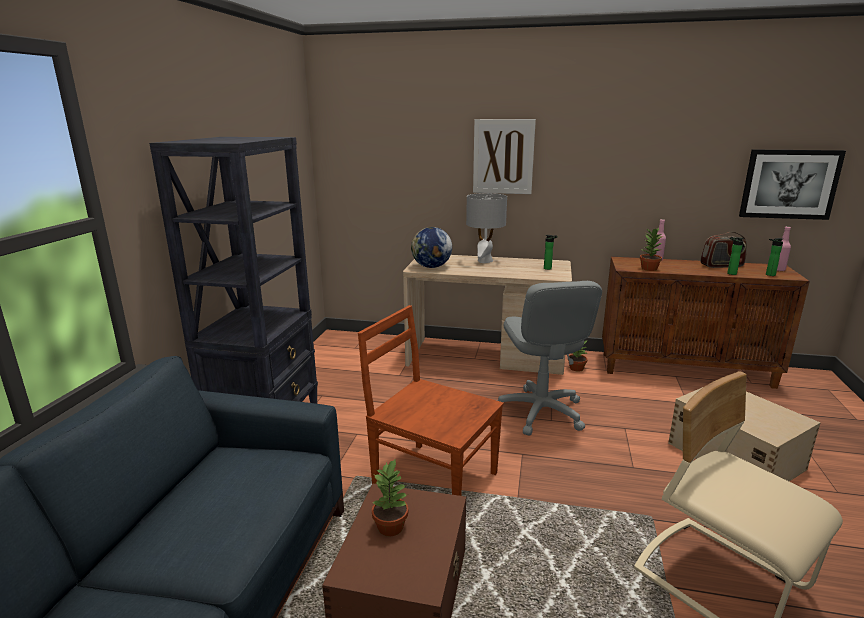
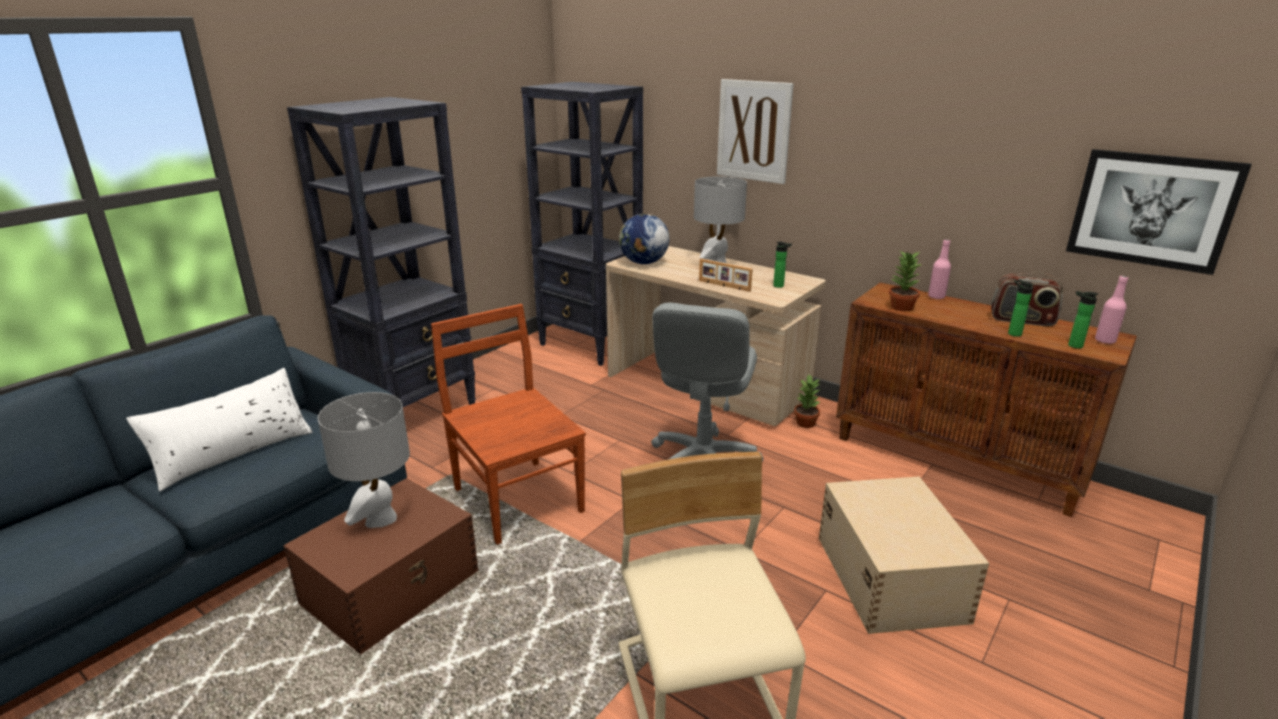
camera: 25 degrees right, 5 degrees up
potted plant [372,458,408,536] -> grey table lamp [318,392,410,528]
none -> white pillow [126,368,313,492]
none -> black bookcase [521,82,643,366]
none -> picture frame [699,259,753,292]

